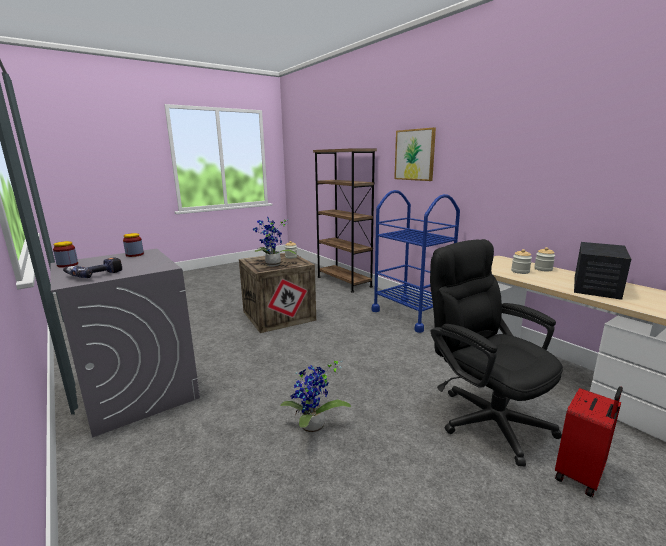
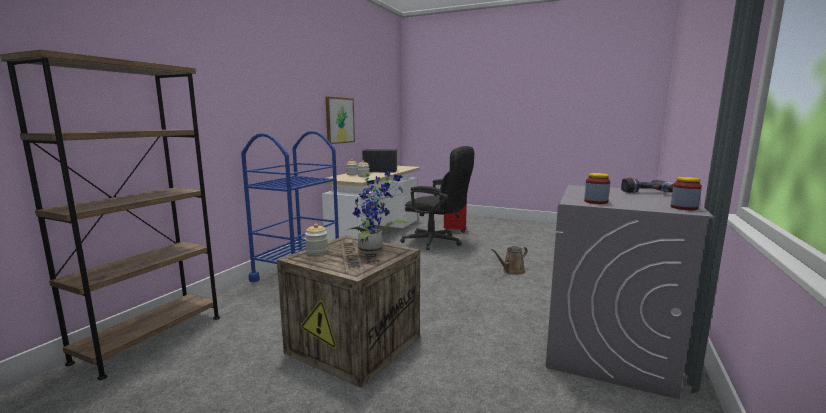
camera: 120 degrees left, 5 degrees down
potted plant [280,361,351,434] -> brown watering can [491,246,528,275]
picture [394,127,436,181] -> picture moved to [326,97,355,144]
black office chair [430,239,563,466] -> black office chair turned 90 degrees counterclockwise [400,146,474,250]

